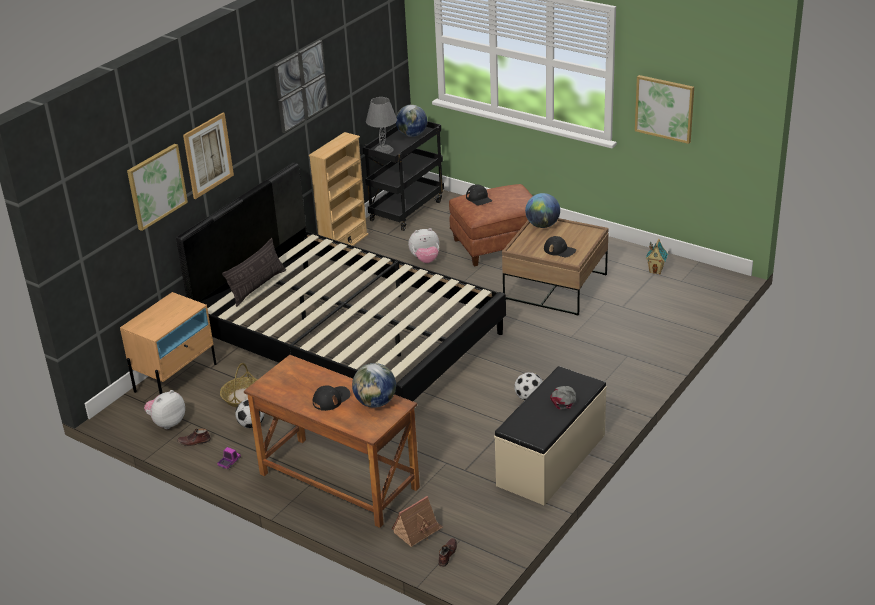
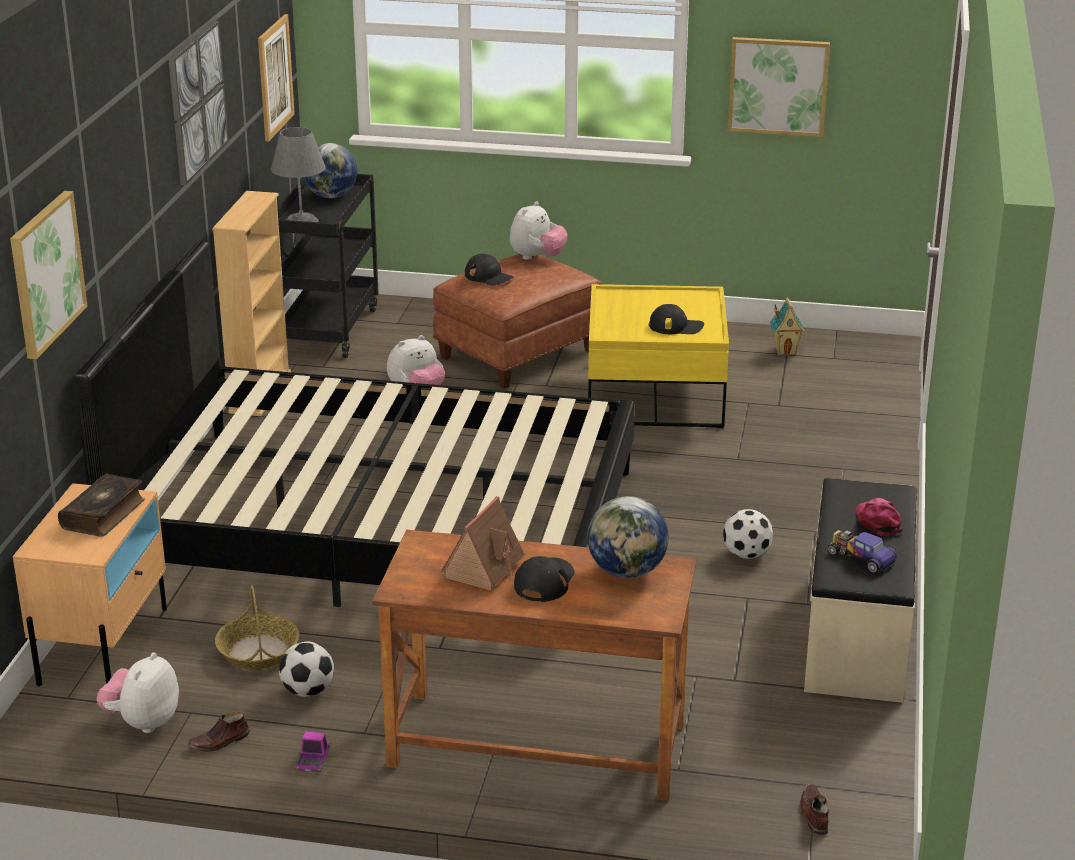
camera: 25 degrees left, 5 degrees down
picture [183,113,234,199] -> picture moved to [258,14,295,142]
pillow [222,238,286,307] -> none
toy house [392,496,443,547] -> toy house moved to [441,496,526,591]
brown coffee table [502,218,609,315] -> yellow coffee table [588,284,729,428]
globe [525,193,560,228] -> none
grey cap [550,386,576,410] -> pink cap [855,498,903,536]
none -> book [58,474,145,537]
none -> plush toy [510,201,567,260]
none -> toy car [827,530,897,573]

